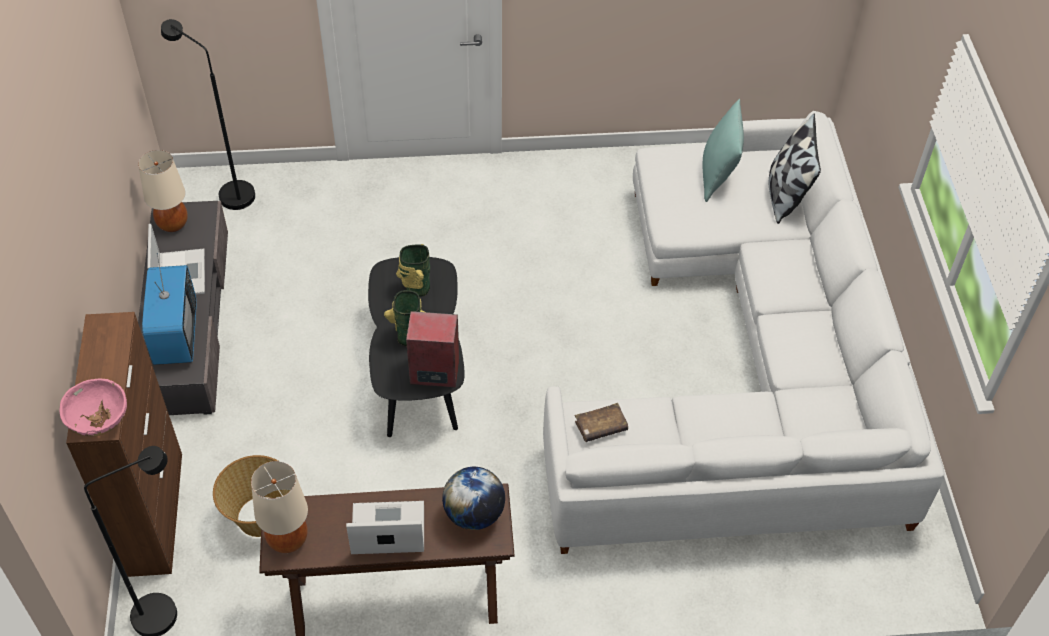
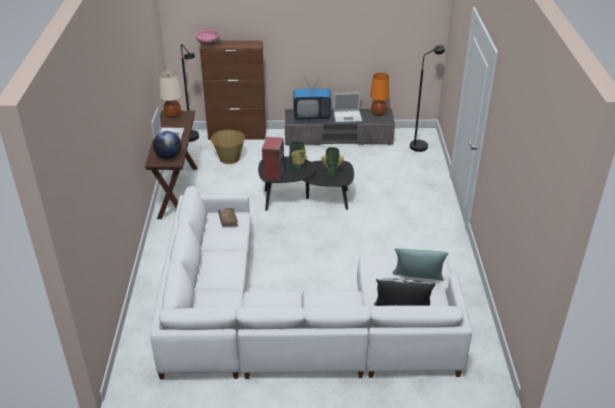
camera: 95 degrees right, 15 degrees down
beige table lamp [138,150,188,232] -> orange table lamp [370,73,389,116]

